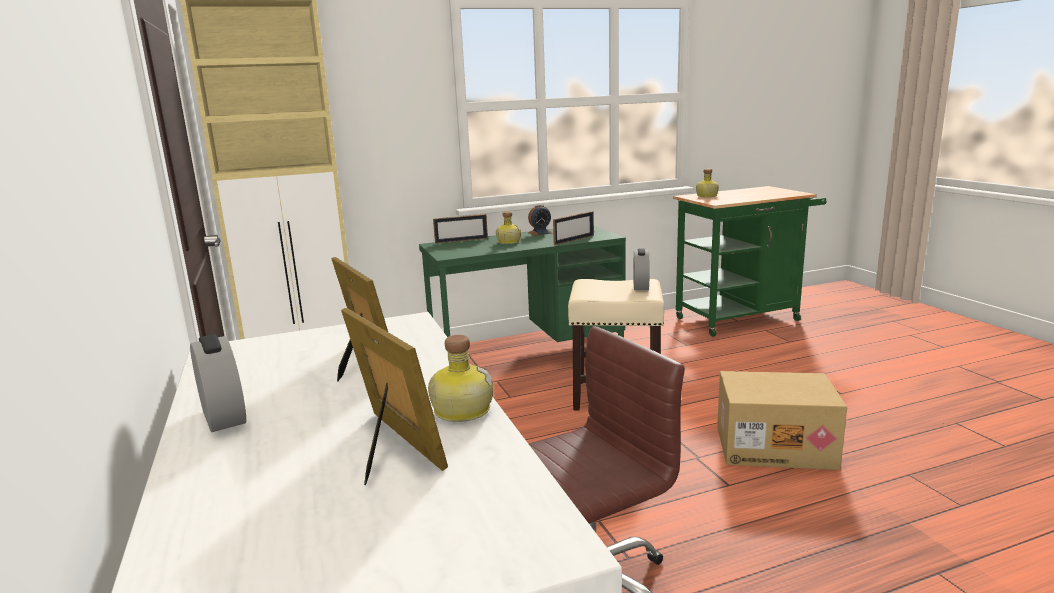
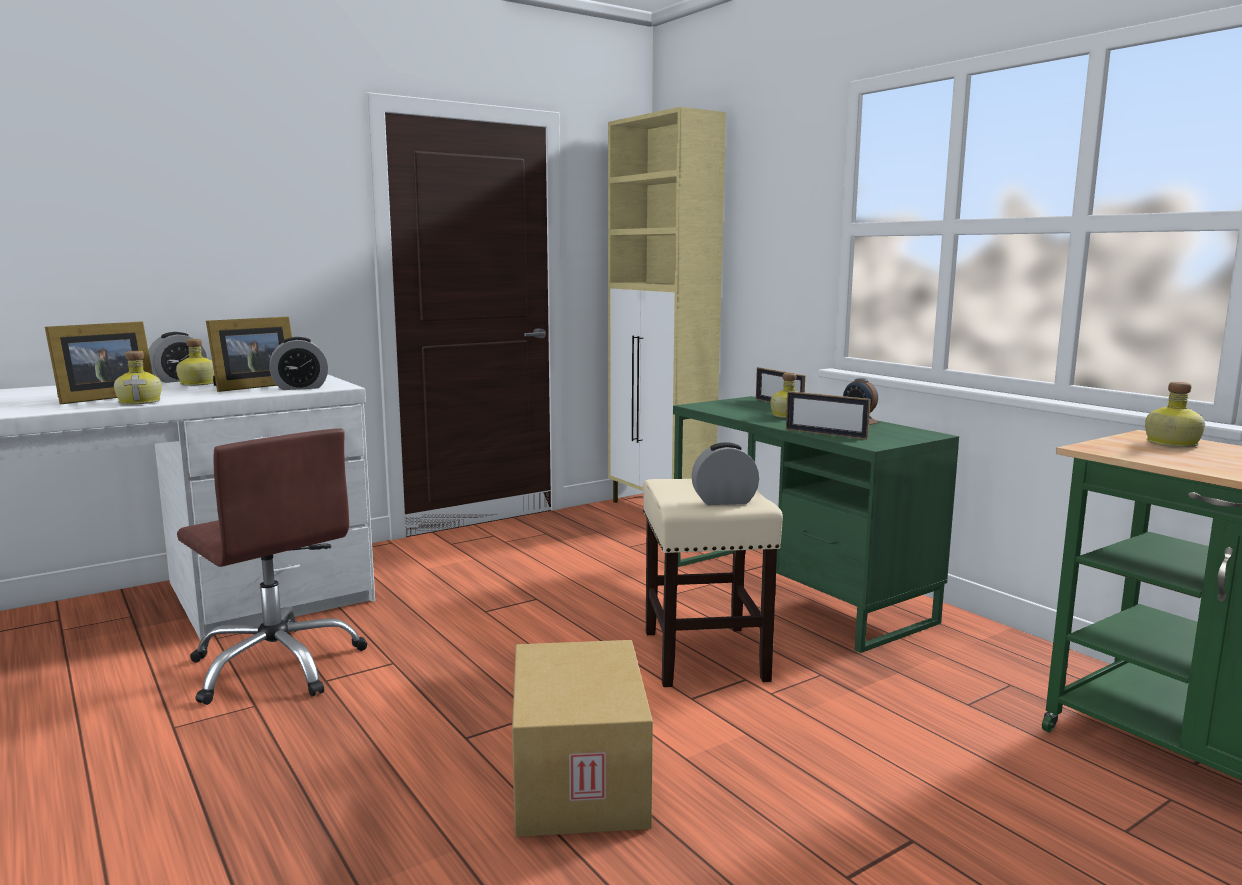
camera: 75 degrees right, 5 degrees down
none -> bottle [176,339,214,386]
none -> alarm clock [269,337,328,390]

